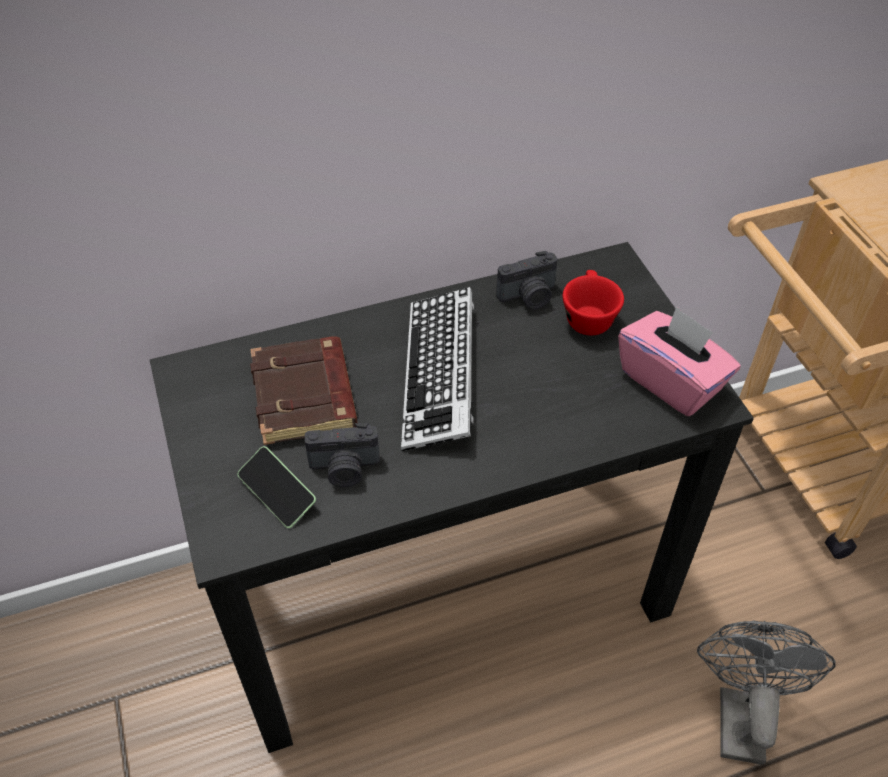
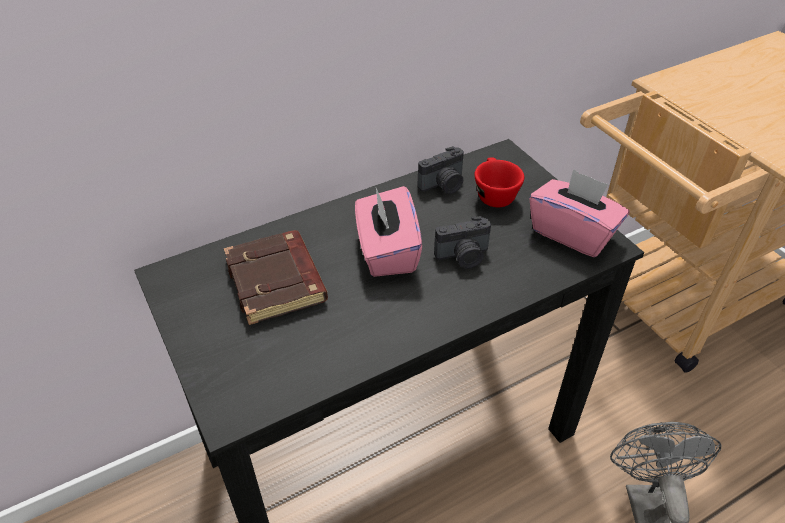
camera: 10 degrees left, 5 degrees down
phone [237,446,316,528] -> none
camera [305,423,380,487] -> camera moved to [434,216,491,269]
keyboard [401,287,474,451] -> pink tissue box [355,186,422,277]

